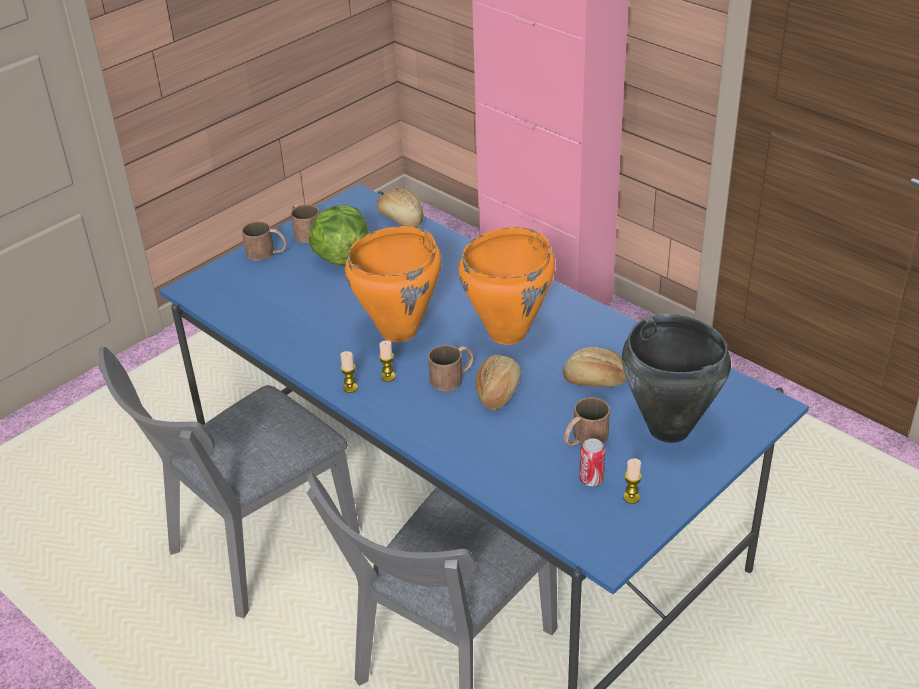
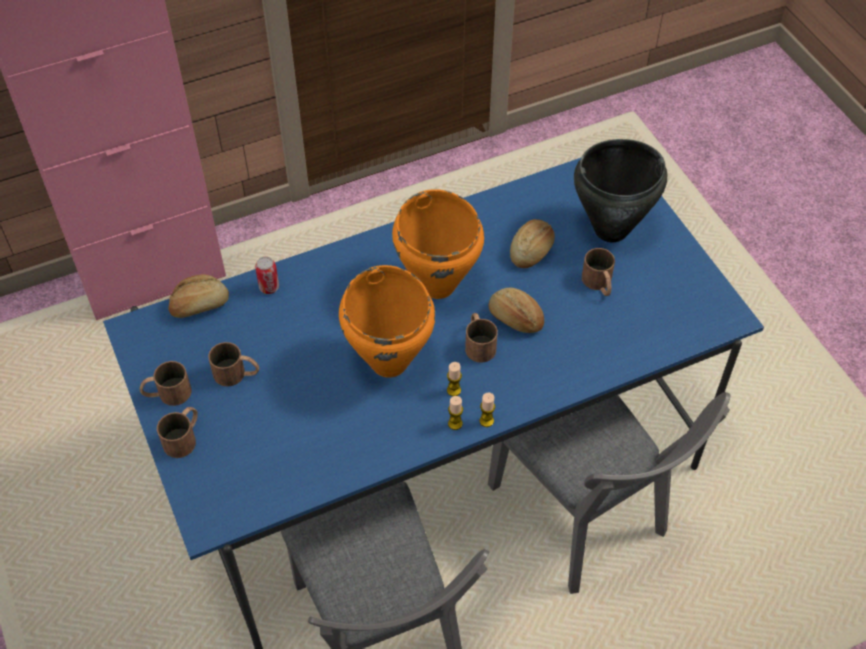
camera: 70 degrees left, 15 degrees up
lettuce [309,205,369,265] -> brown mug [208,342,259,386]
can [579,438,605,486] -> can moved to [255,257,279,294]
candle [623,458,642,504] -> candle moved to [479,392,495,427]

